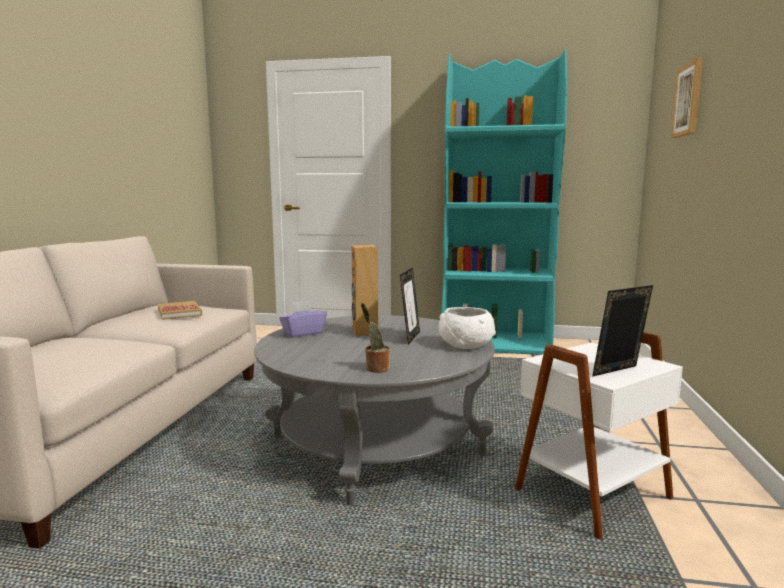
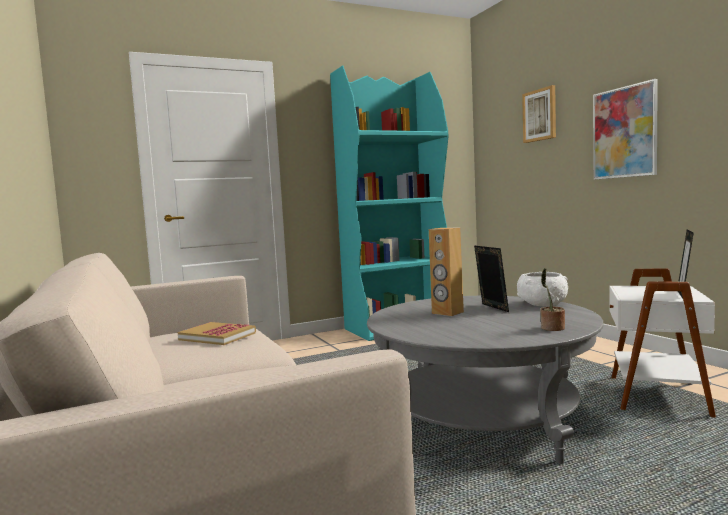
camera: 35 degrees left, 5 degrees down
purple tissue box [279,300,327,338] -> none
none -> picture [593,79,658,180]

